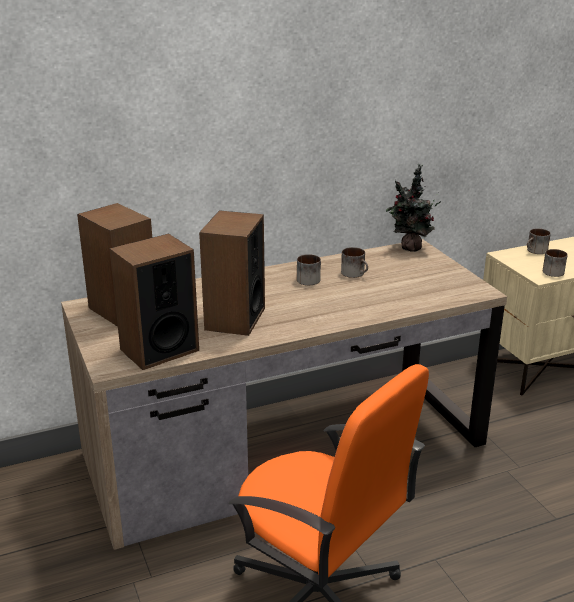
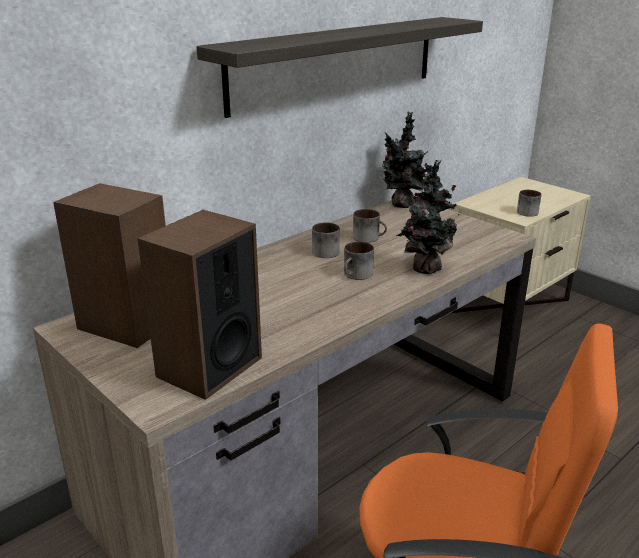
camera: 20 degrees left, 0 degrees up
speaker [199,210,265,336] -> none
mug [527,228,551,254] -> mug moved to [344,241,374,280]
none -> shelf [197,17,483,118]
none -> potted plant [396,160,459,274]

